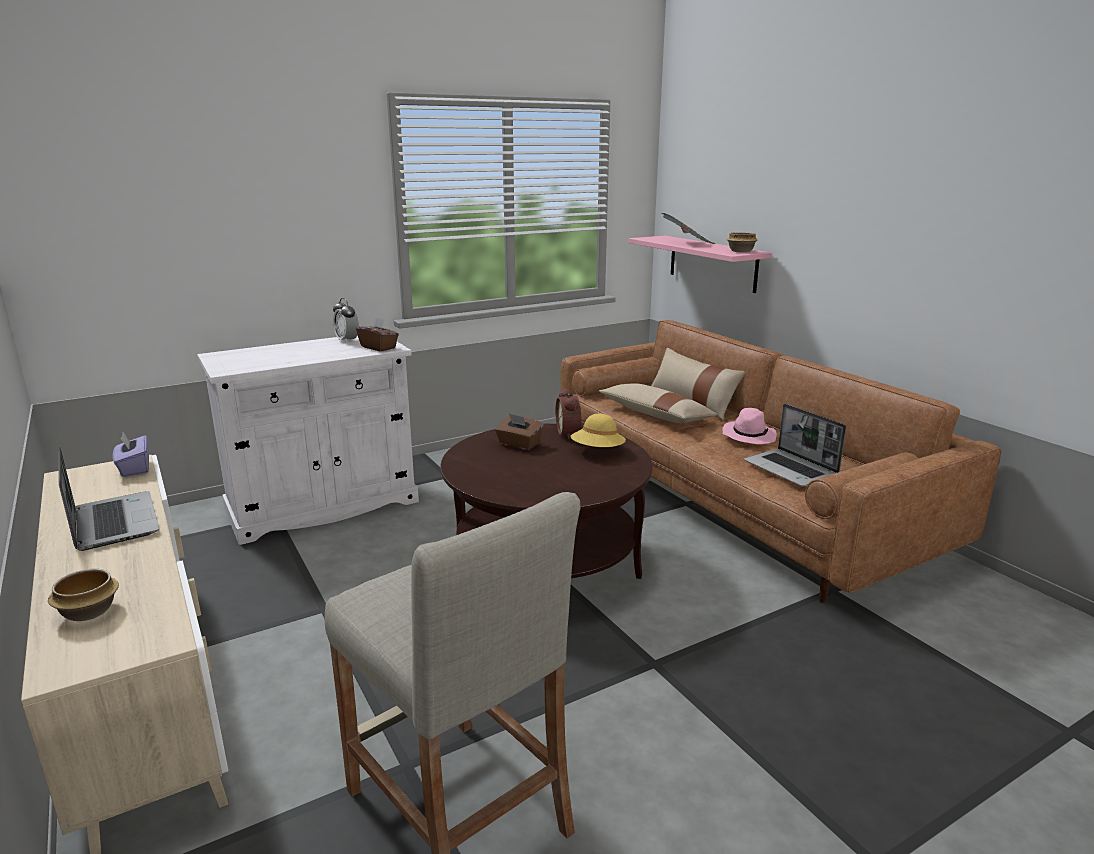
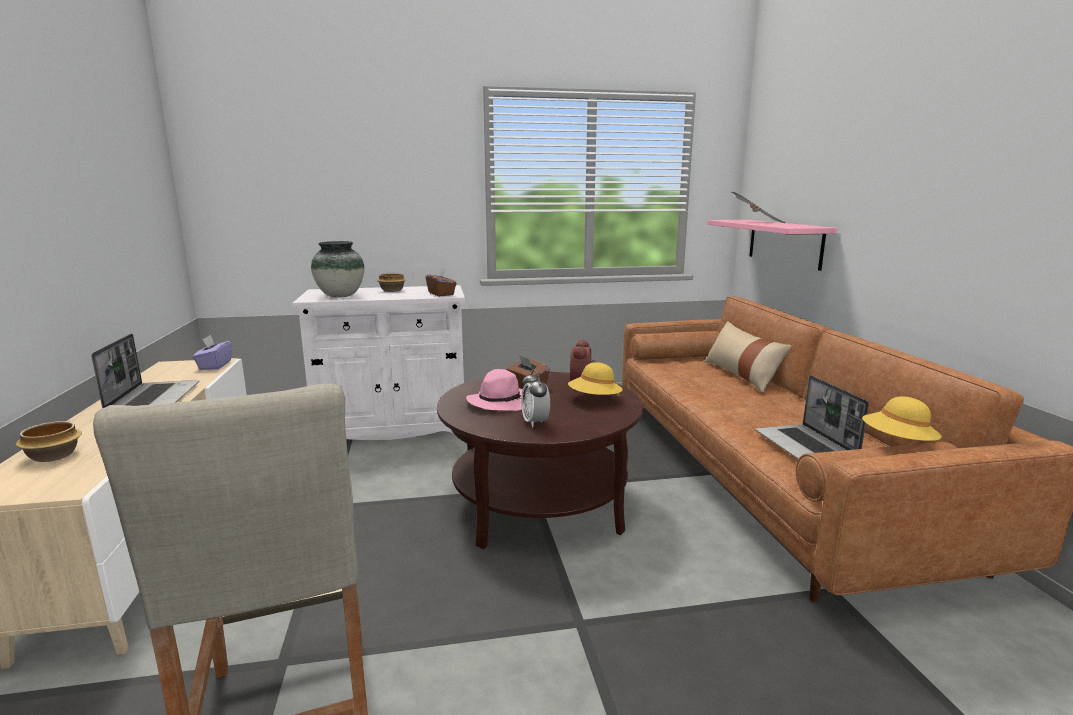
camera: 20 degrees right, 5 degrees down
alarm clock [333,298,359,343] -> alarm clock moved to [521,370,550,428]
beige pillow [599,383,718,423] -> none
pink hat [723,408,777,444] -> pink hat moved to [466,369,523,411]
bowl [726,232,758,252] -> bowl moved to [377,273,406,292]
none -> vase [311,241,364,297]
none -> yellow hat [862,396,942,444]

